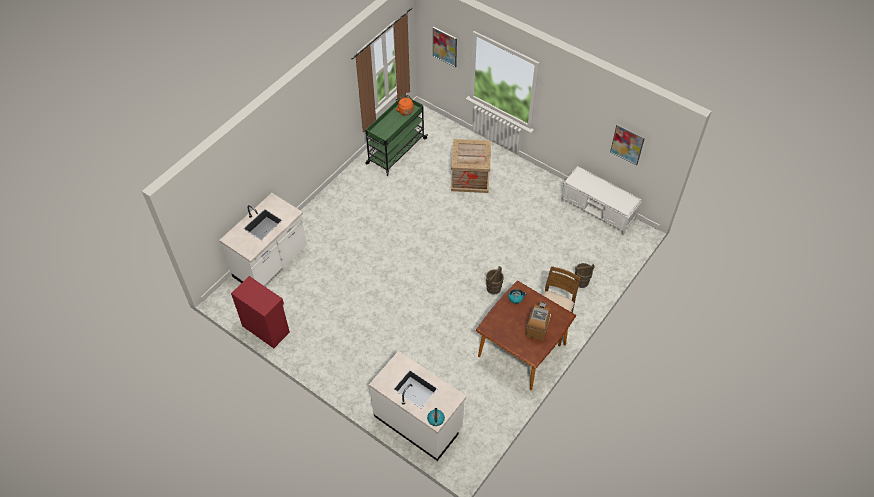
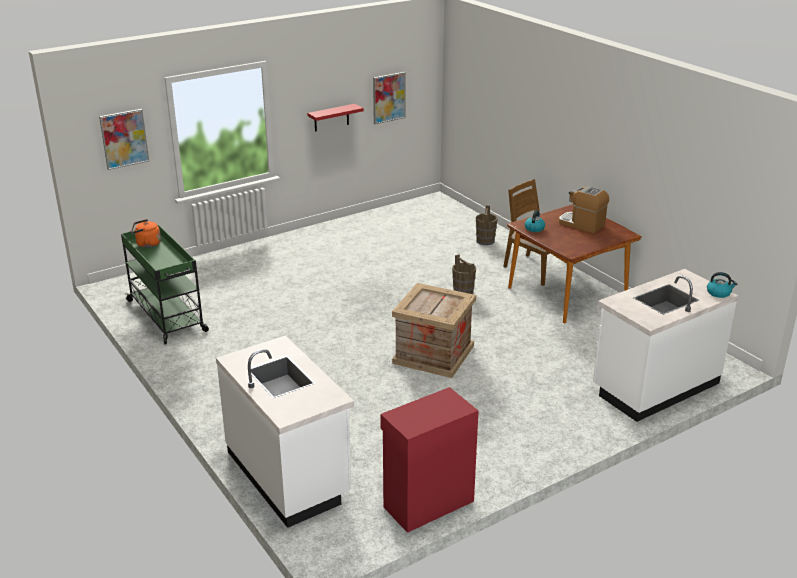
camera: 70 degrees left, 25 degrees down
crate [451,139,491,193] -> crate moved to [392,283,476,378]
white bench [561,166,642,235] -> none
none -> red shelf [307,104,364,132]

